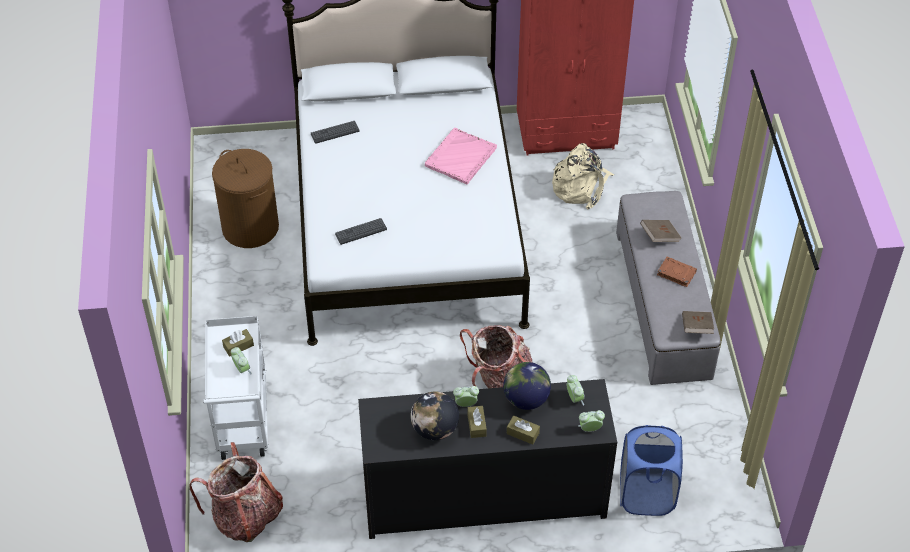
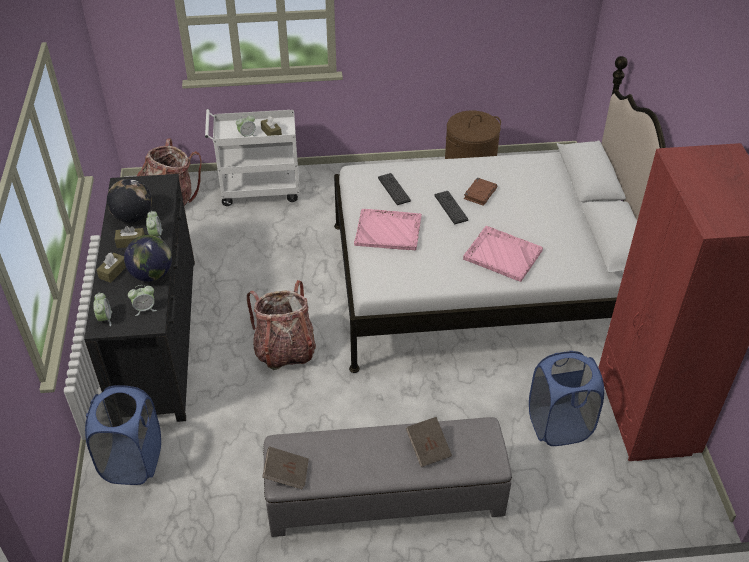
camera: 90 degrees right, 5 degrees down
keyboard [311,121,360,144] -> keyboard moved to [435,191,468,224]
beige backpack [552,143,614,209] -> blue laundry basket [529,351,604,446]
brown book [657,257,697,287] -> brown book moved to [464,177,497,206]
none -> pink tray [354,209,422,250]

